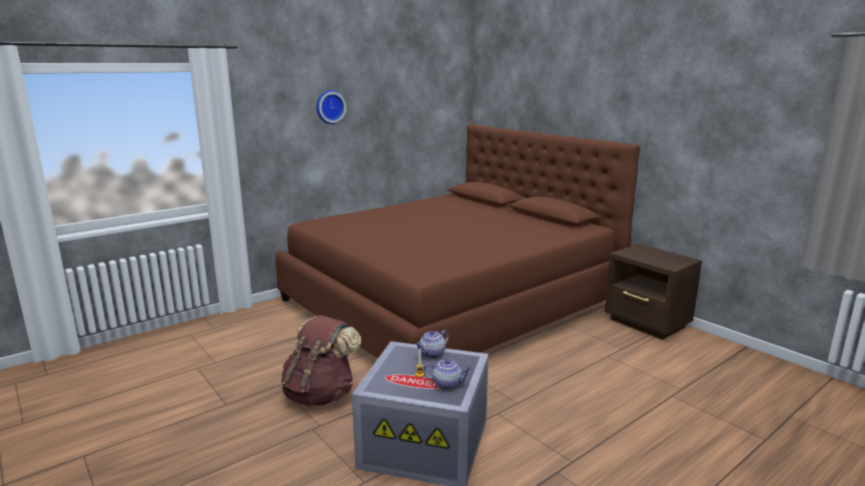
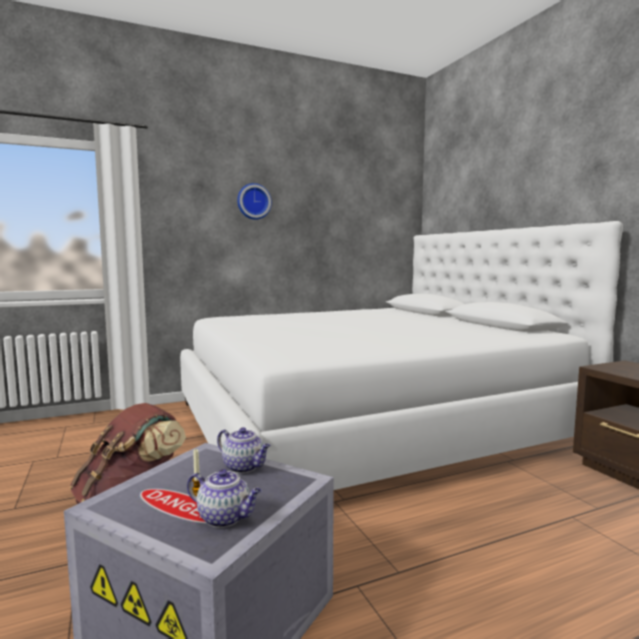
camera: 15 degrees right, 10 degrees down
brown bed [275,124,640,359] -> white bed [180,221,623,490]
teapot [415,330,449,359] -> teapot turned 120 degrees counterclockwise [217,427,271,473]

